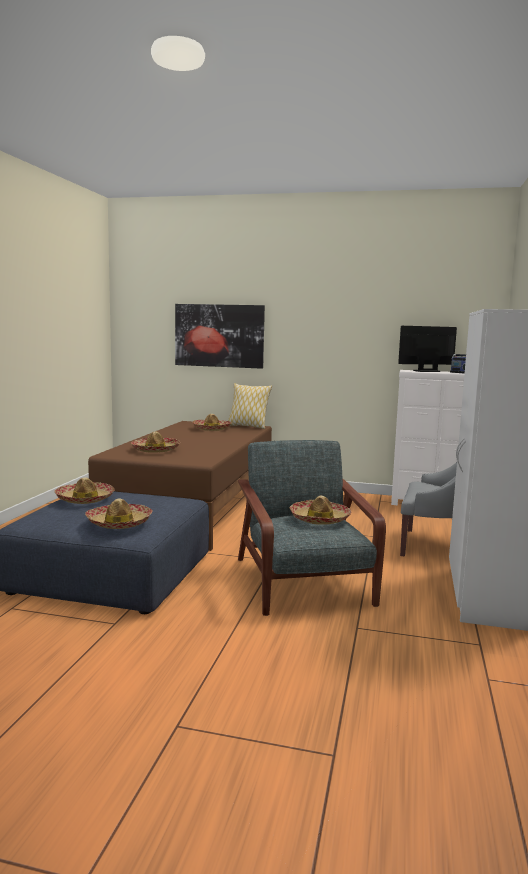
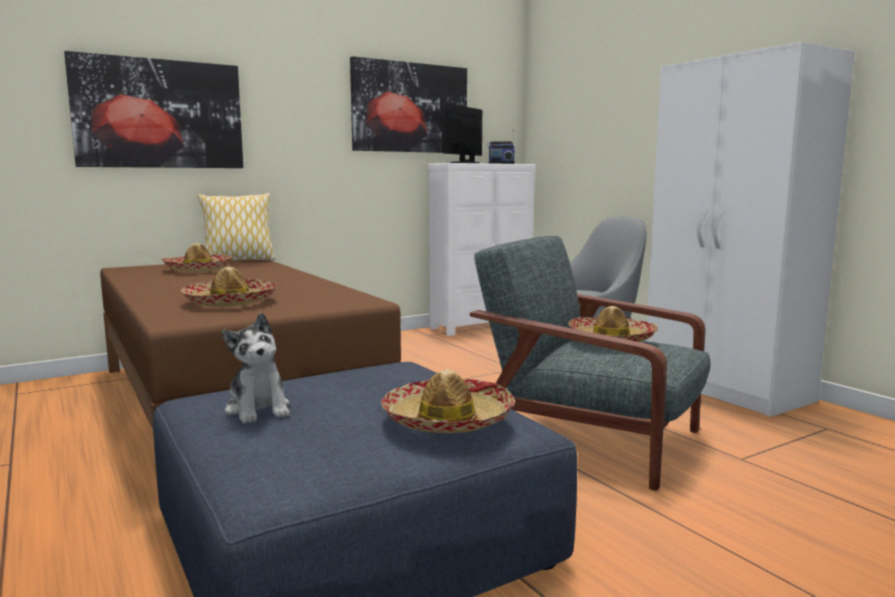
camera: 45 degrees left, 0 degrees up
hat [54,477,115,504] -> plush toy [222,313,290,424]
none -> picture [350,56,467,153]

